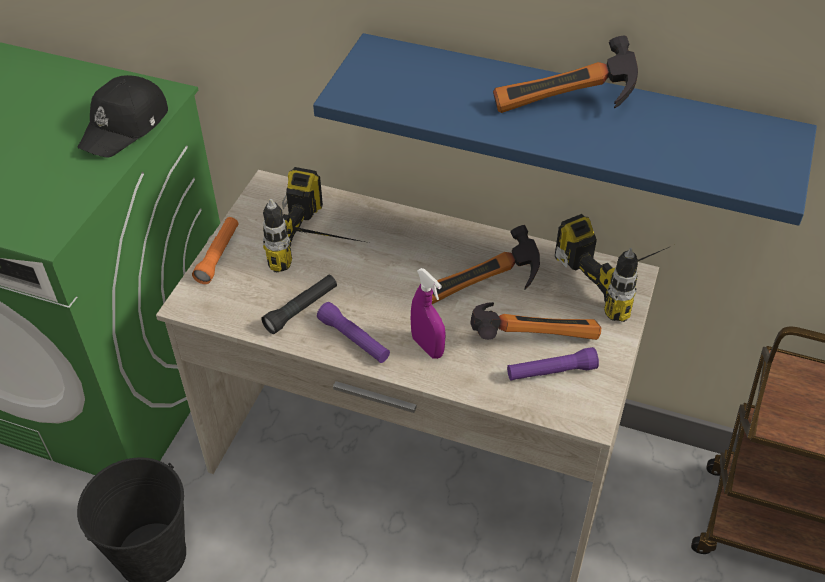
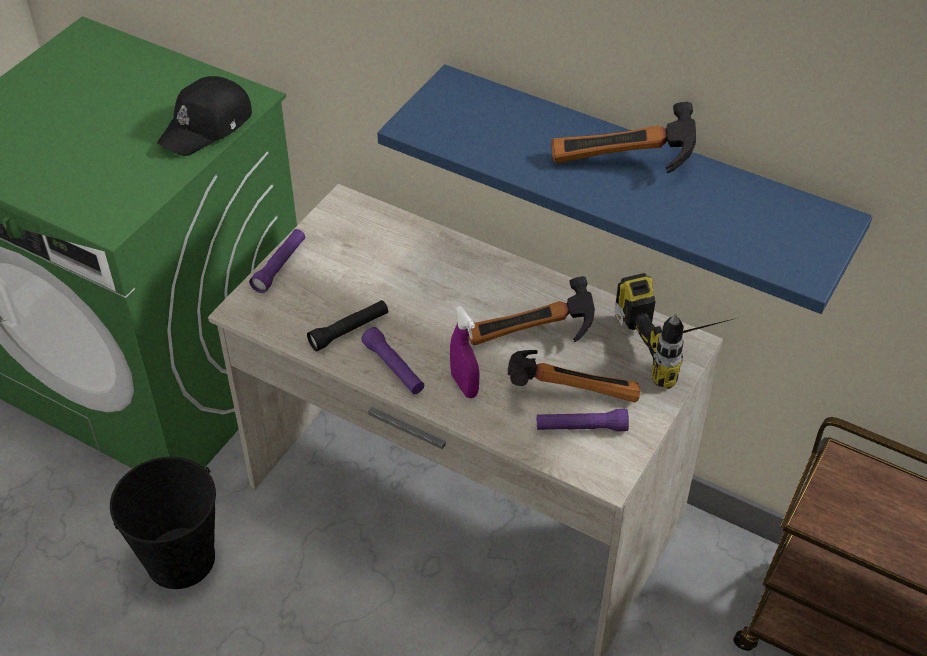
camera: 10 degrees right, 0 degrees up
orange flashlight [192,217,239,284] -> purple flashlight [249,229,305,293]
power drill [263,167,369,273] -> none

